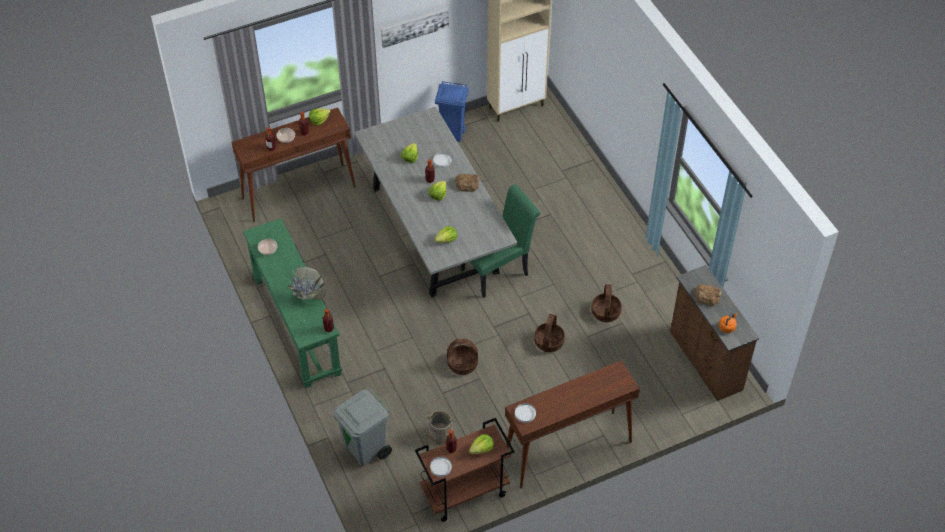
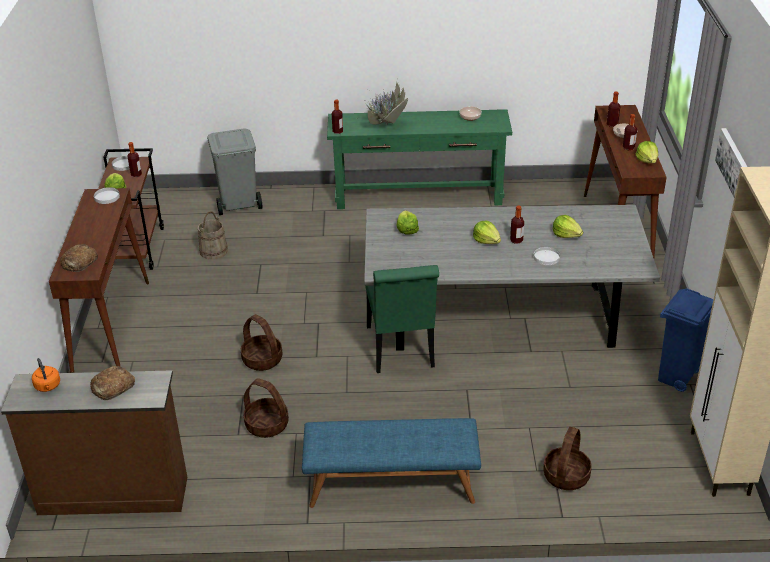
camera: 115 degrees right, 15 degrees down
basket [447,339,478,375] -> basket moved to [543,427,592,490]
bread [455,174,480,192] -> bread moved to [60,244,98,272]
none -> blue bench [302,418,481,508]

